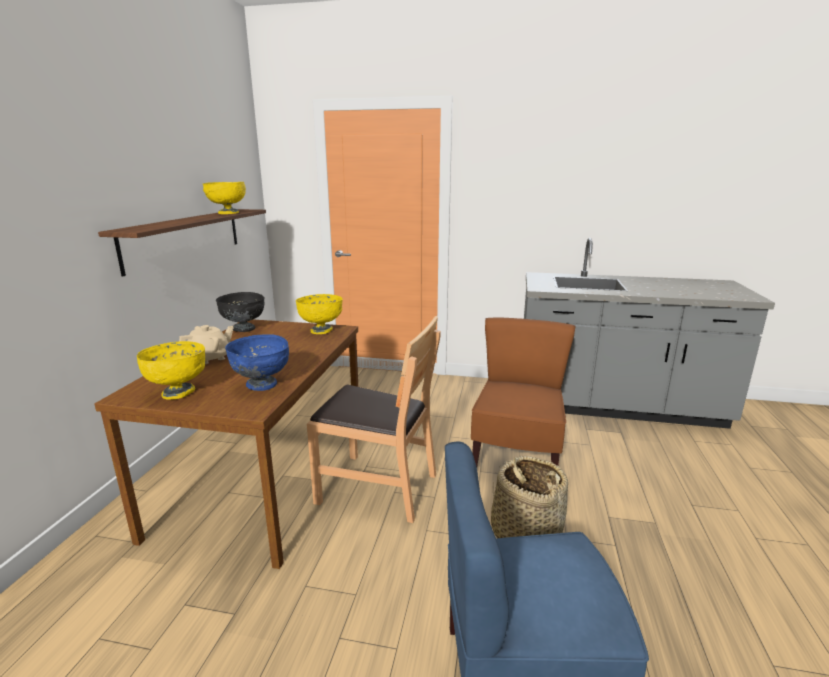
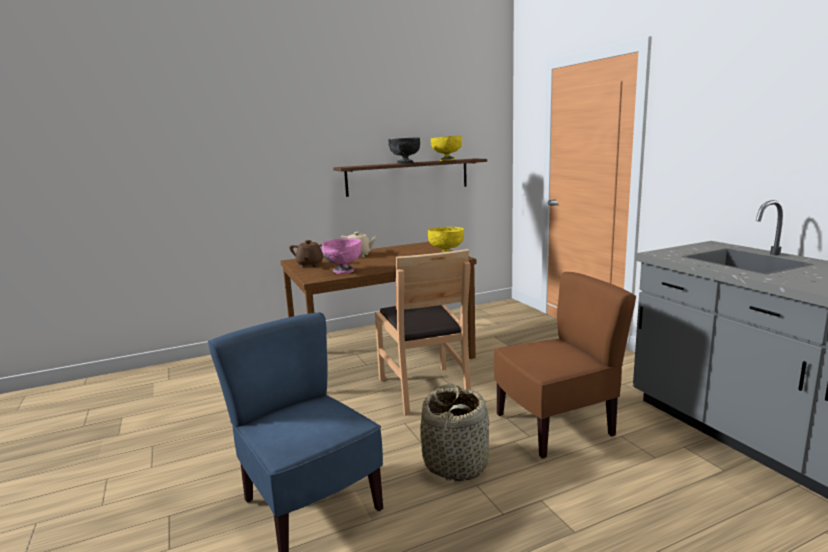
camera: 55 degrees right, 5 degrees down
yellow bowl [137,341,205,400] -> brown teapot [289,240,323,268]
black bowl [216,292,265,332] -> black bowl moved to [388,138,420,164]
blue bowl [225,334,289,391] -> pink bowl [322,238,361,274]

